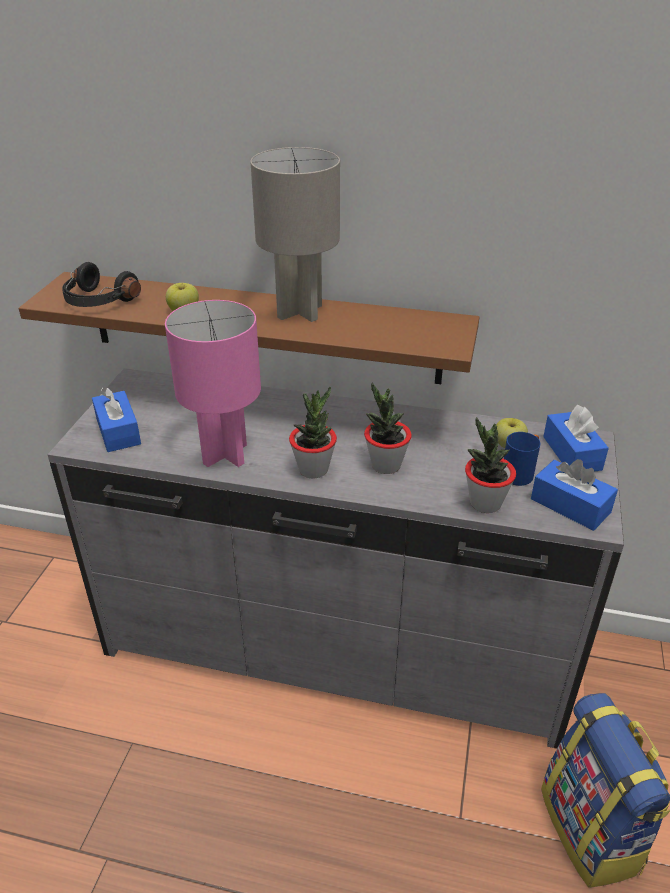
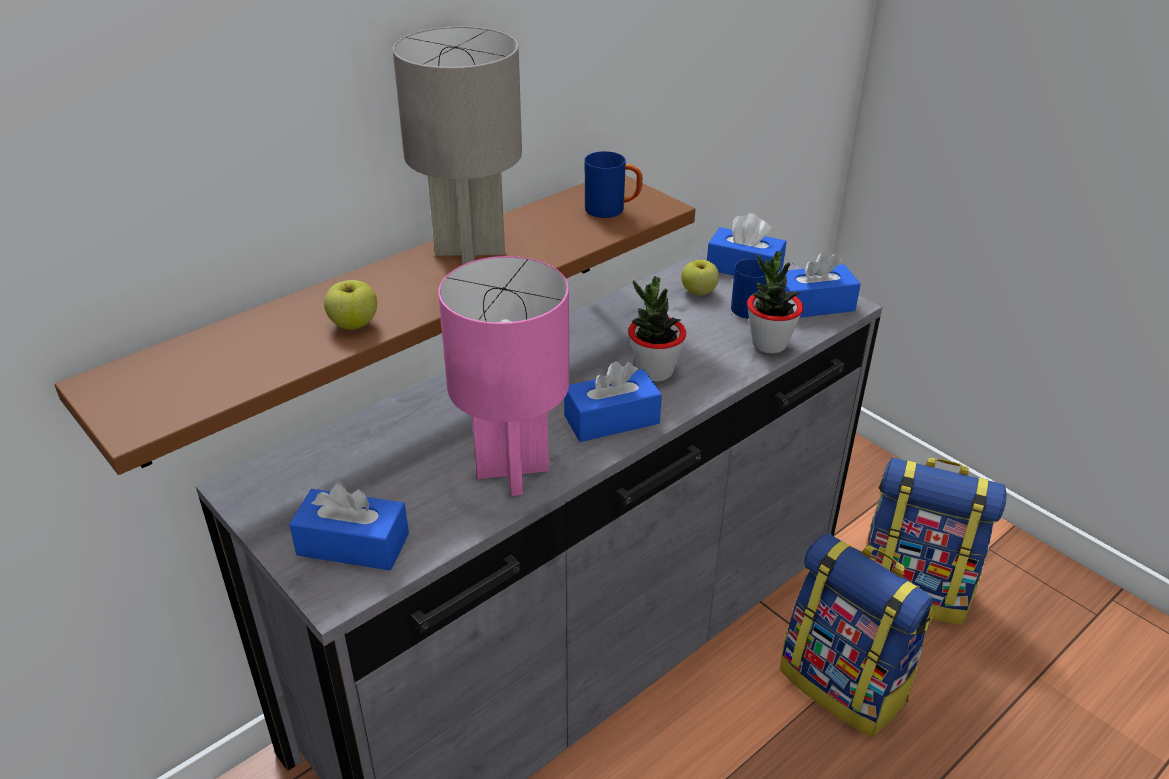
camera: 55 degrees left, 0 degrees up
black headphones [62,262,141,307] -> none
potted plant [289,387,337,479] -> blue tissue box [564,361,662,442]
none -> blue mug [584,151,642,218]
none -> backpack [780,533,934,737]

